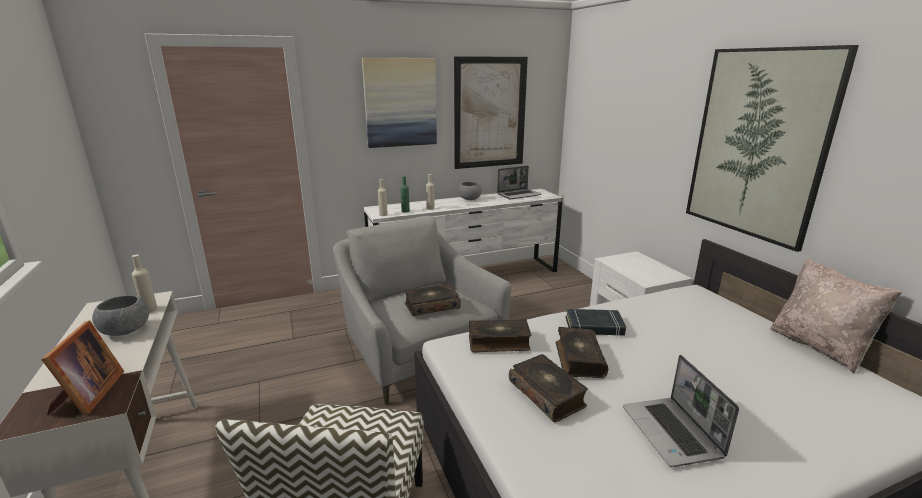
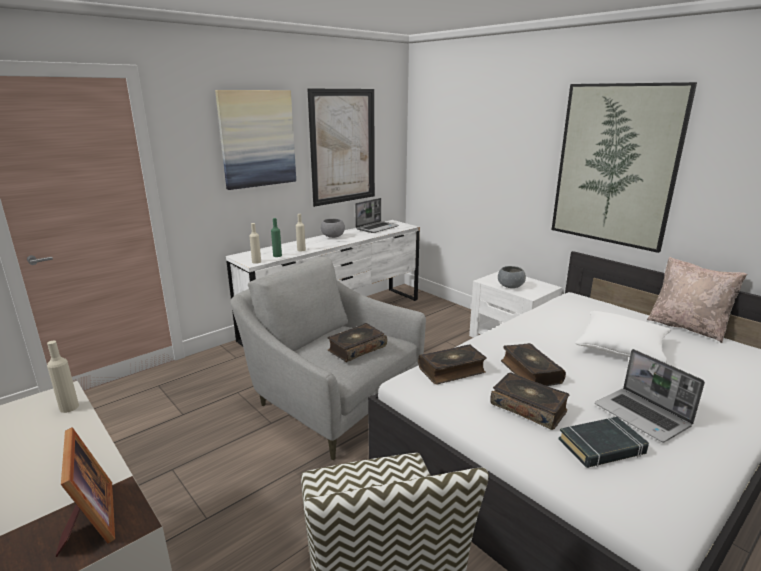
camera: 20 degrees left, 0 degrees up
grey bowl [92,295,149,336] -> grey bowl moved to [498,266,526,288]
black book [566,309,626,336] -> black book moved to [559,417,649,468]
none -> white pillow [575,311,671,363]

